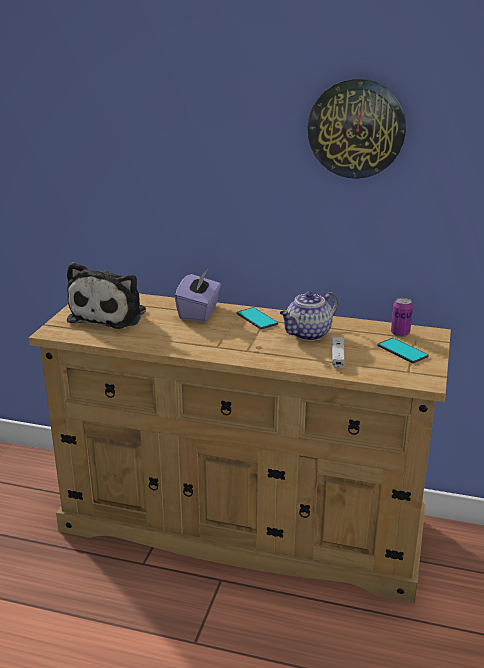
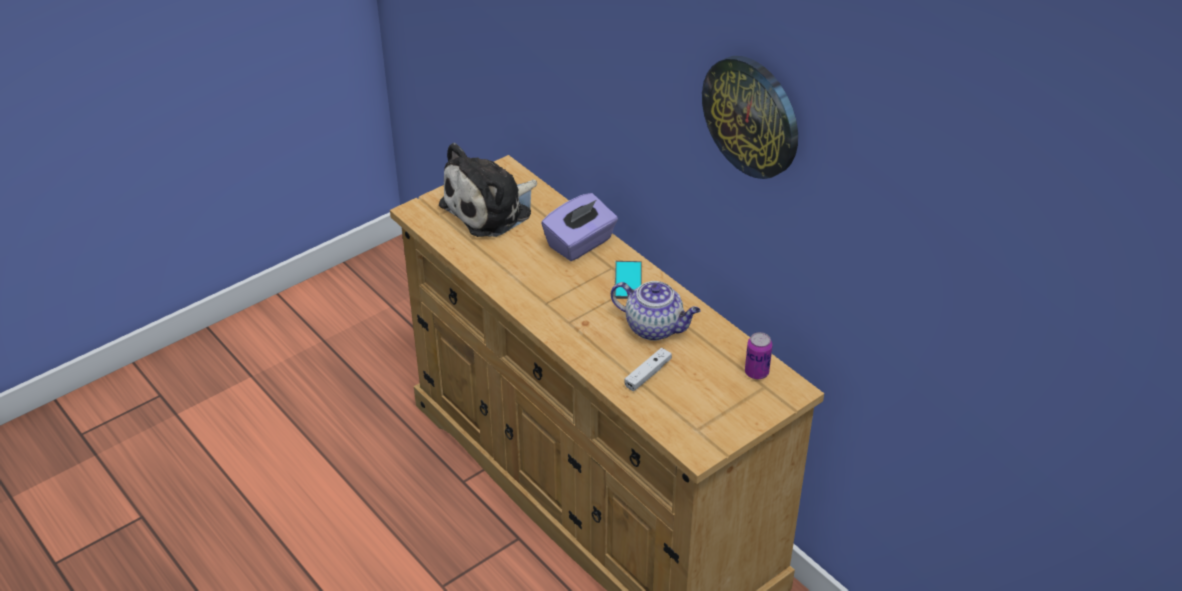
camera: 35 degrees right, 15 degrees up
teapot [280,291,338,341] -> teapot turned 150 degrees counterclockwise [611,281,701,341]
phone [377,338,429,364] -> none

